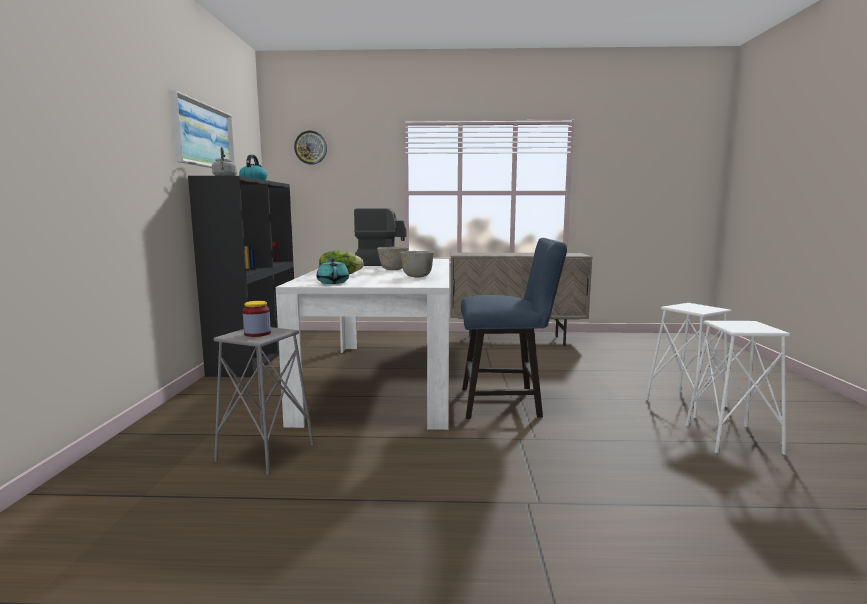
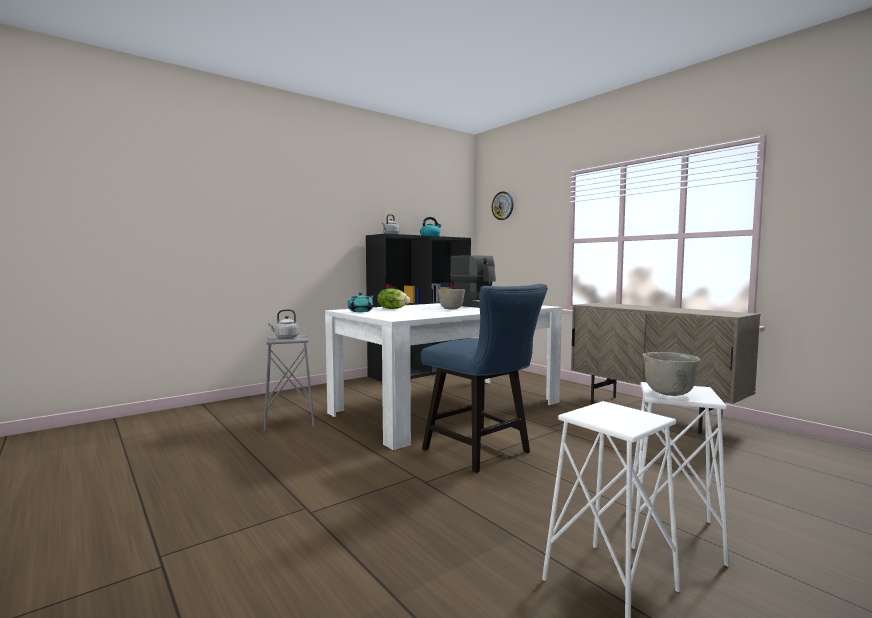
camera: 50 degrees right, 5 degrees down
picture [170,91,235,168] -> none
jar [243,301,271,337] -> grey kettle [268,309,299,339]
grey bowl [400,251,434,278] -> grey bowl moved to [643,352,700,396]

